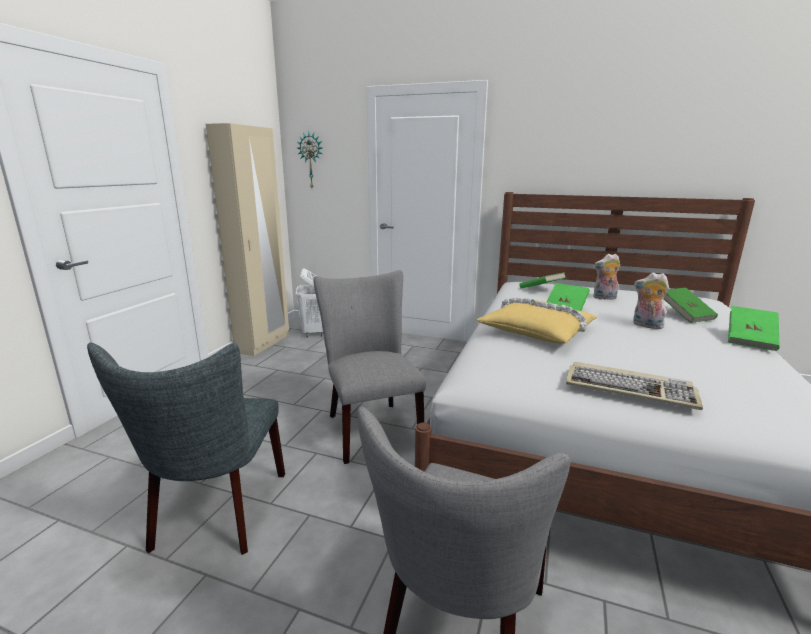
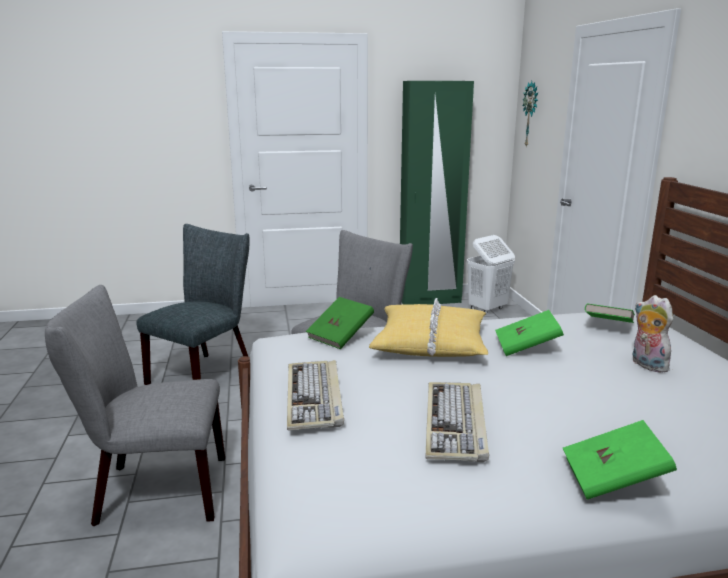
camera: 60 degrees right, 0 degrees up
grey chair [87,343,285,555] -> grey chair turned 150 degrees clockwise [136,224,250,385]
beige wardrobe [206,123,289,356] -> green wardrobe [400,81,474,305]
plush toy [633,273,669,329] -> none
green book [664,288,718,323] -> green book moved to [306,297,374,349]
none -> keyboard [425,382,489,462]

